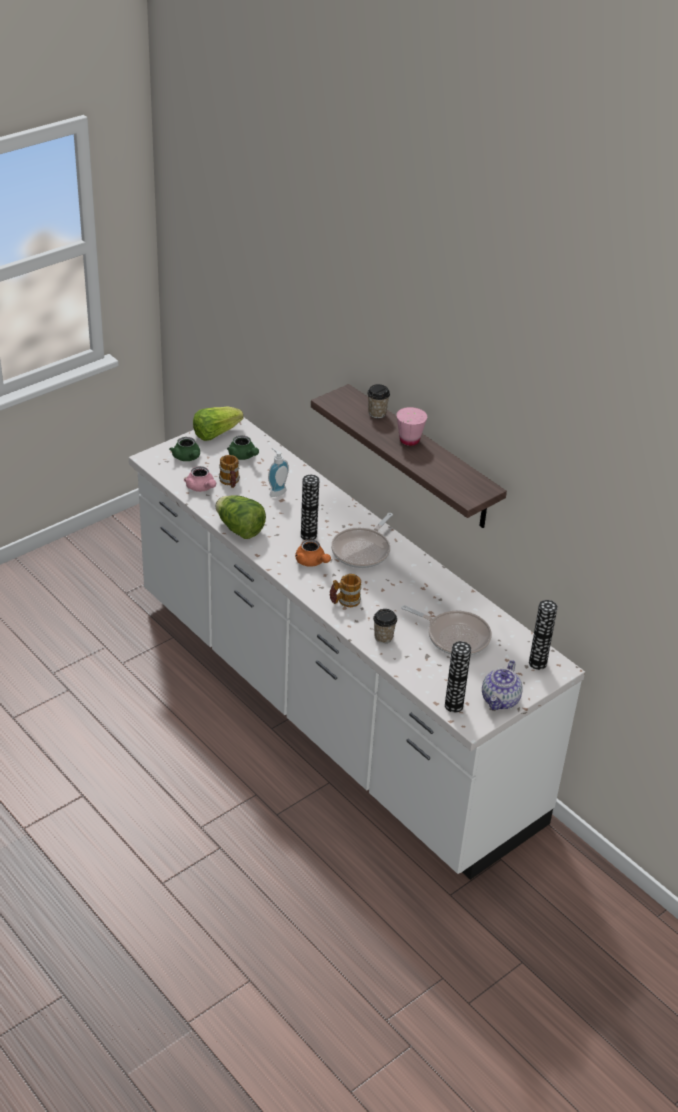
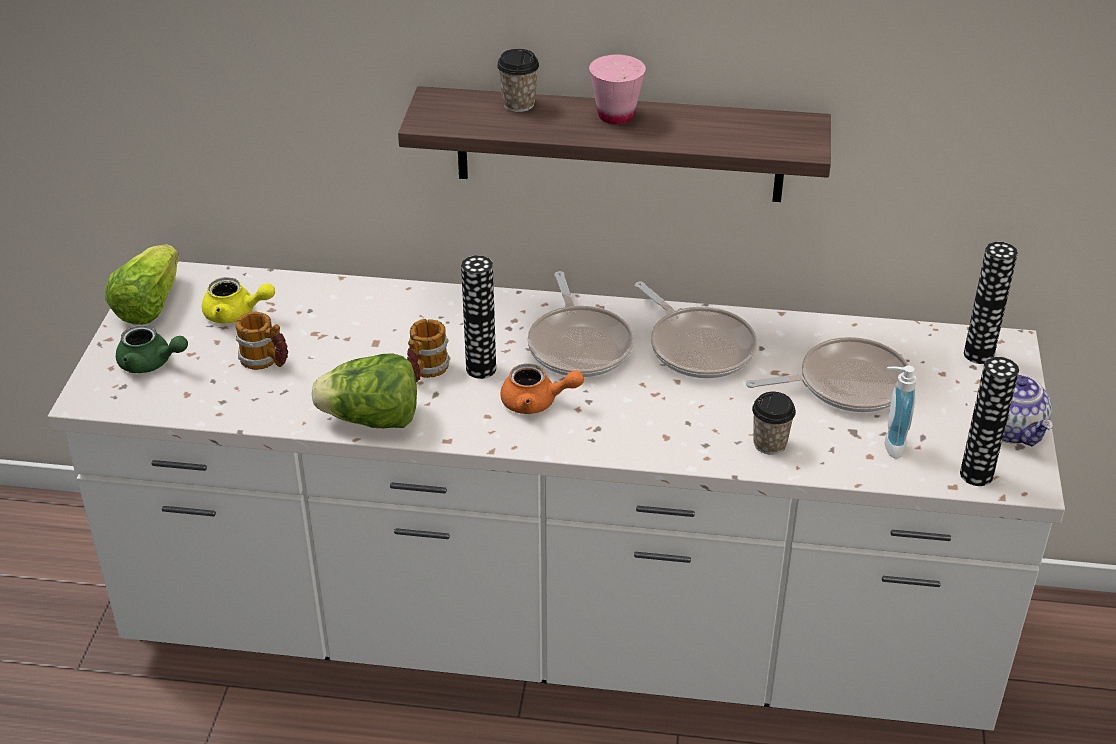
camera: 40 degrees left, 0 degrees up
pink teapot [184,466,216,492] -> none
green teapot [227,435,259,460] -> yellow teapot [202,277,275,323]
soap dispenser [268,448,289,497] -> soap dispenser moved to [884,366,917,459]
mug [330,574,361,607] -> mug moved to [407,319,450,382]
none -> frying pan [635,282,757,378]

